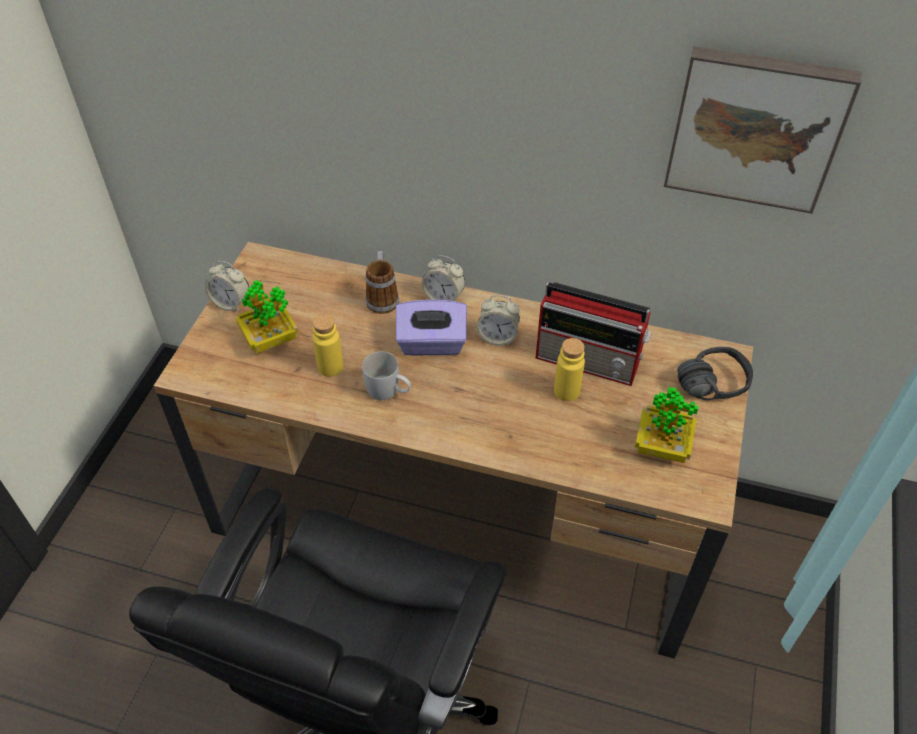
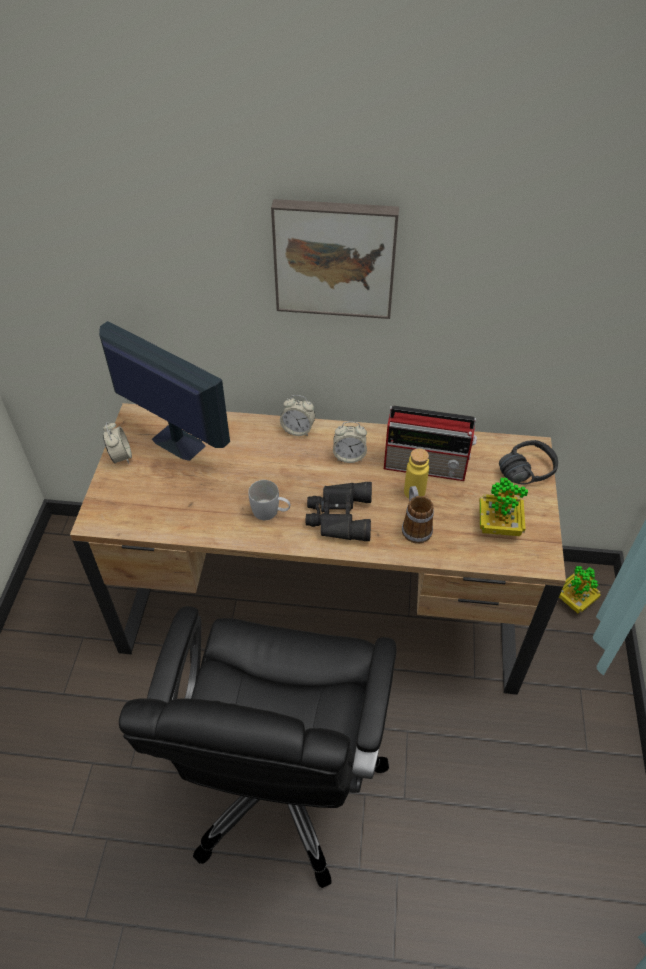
camera: 10 degrees left, 0 degrees up
alarm clock [205,261,249,312] -> alarm clock turned 120 degrees counterclockwise [103,422,132,464]
potted plant [236,280,298,353] -> potted plant moved to [559,566,601,613]
yellow bottle [312,314,343,377] -> none
mug [365,251,399,314] -> mug moved to [402,486,434,543]
purple tissue box [396,300,467,356] -> none
picture [664,46,862,214] -> picture moved to [271,199,399,319]
none -> monitor [99,321,230,461]
none -> black binoculars [306,482,372,541]

